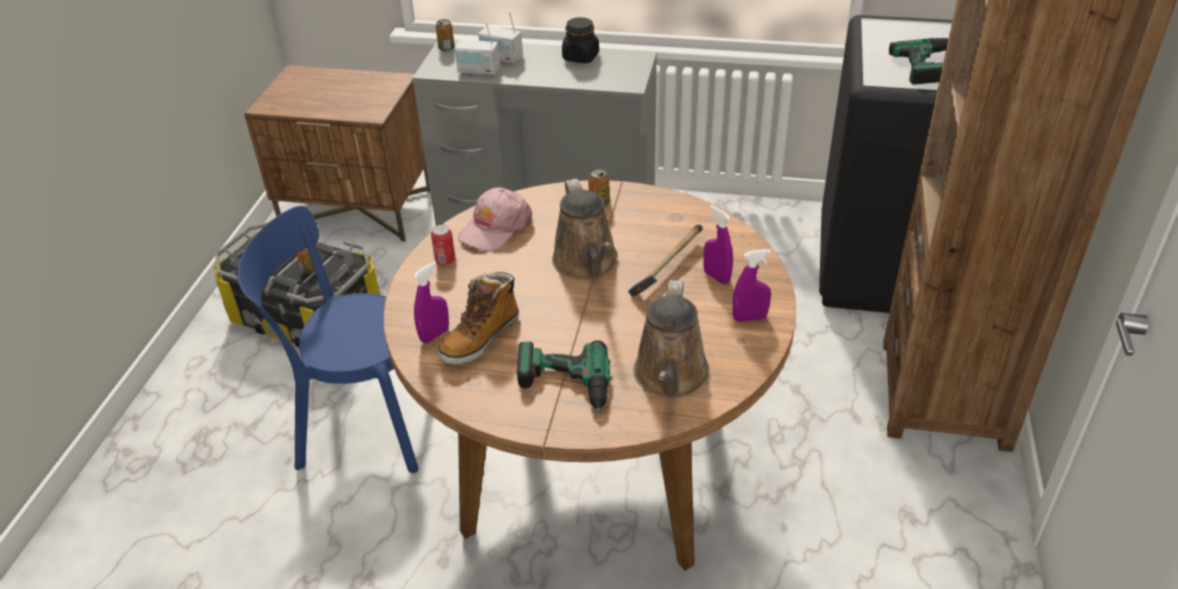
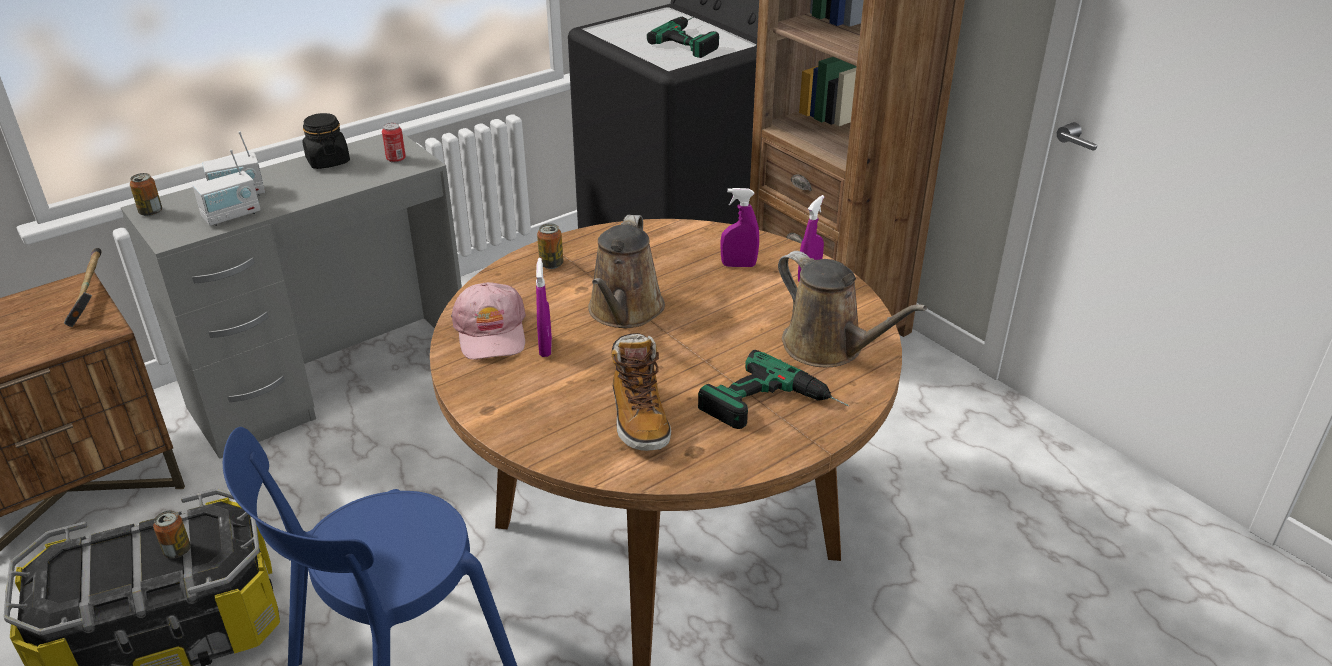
camera: 50 degrees left, 5 degrees down
purple spray bottle [413,261,449,343] -> purple spray bottle moved to [536,258,552,357]
can [431,225,455,265] -> can moved to [382,123,406,163]
brown watering can [552,178,618,279] -> brown watering can turned 75 degrees clockwise [588,215,665,328]
hammer [628,225,703,297] -> hammer moved to [64,248,102,327]

